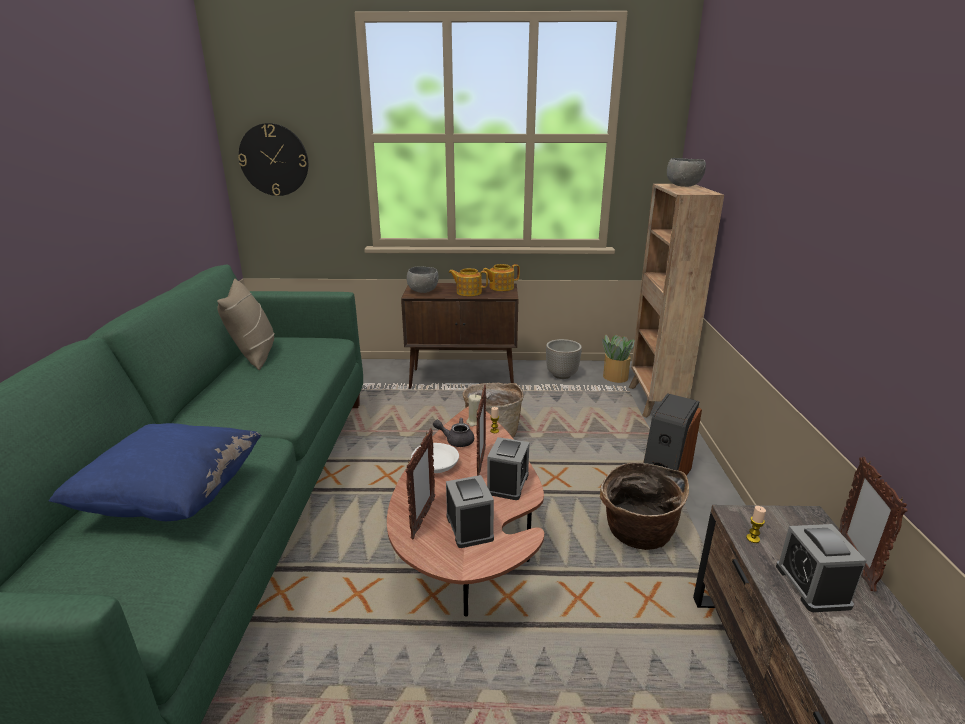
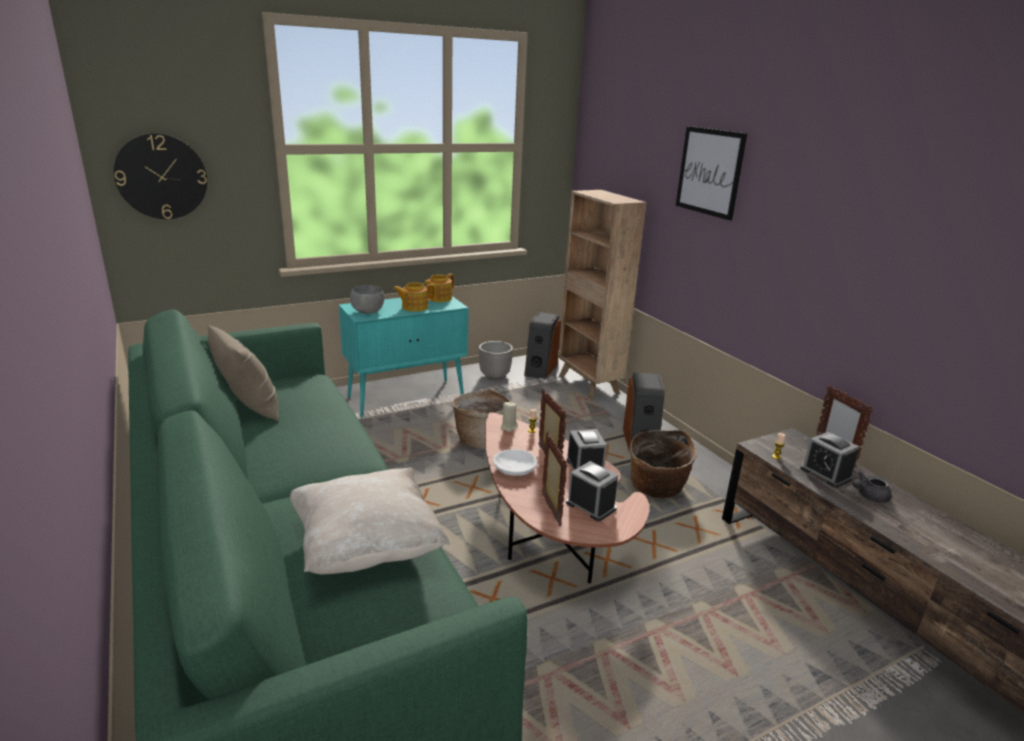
camera: 30 degrees left, 0 degrees up
blue pillow [49,423,262,521] -> beige pillow [290,468,450,575]
brown cabinet [401,283,518,389] -> turquoise cabinet [339,296,469,417]
grey teapot [433,418,474,447] -> grey teapot moved to [853,471,892,503]
potted plant [602,334,634,383] -> speaker [524,312,561,379]
grey bowl [667,158,706,187] -> none
none -> picture [676,126,747,221]

